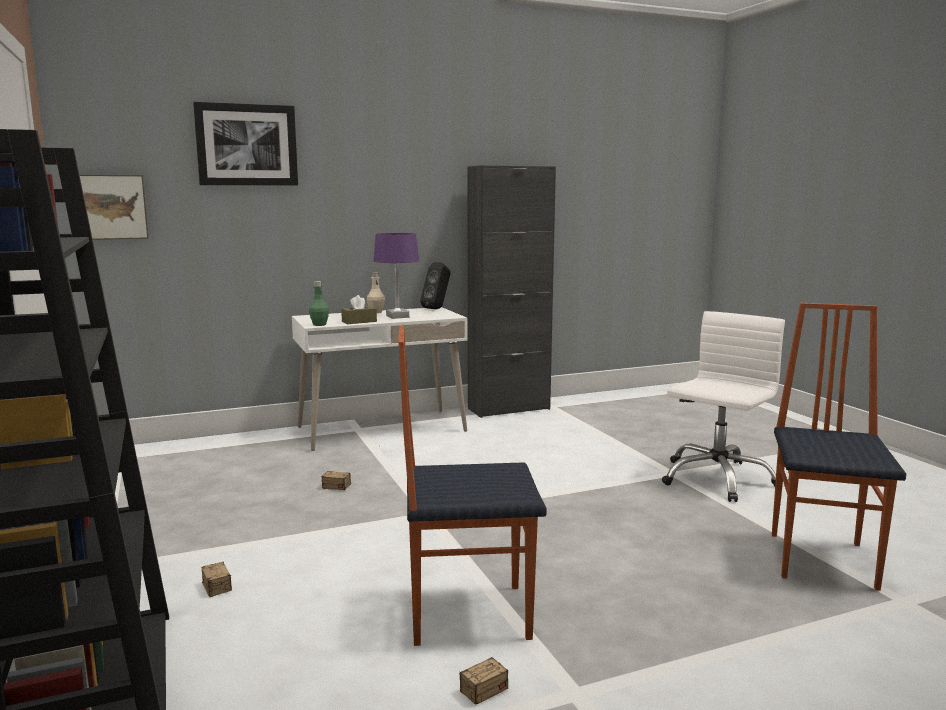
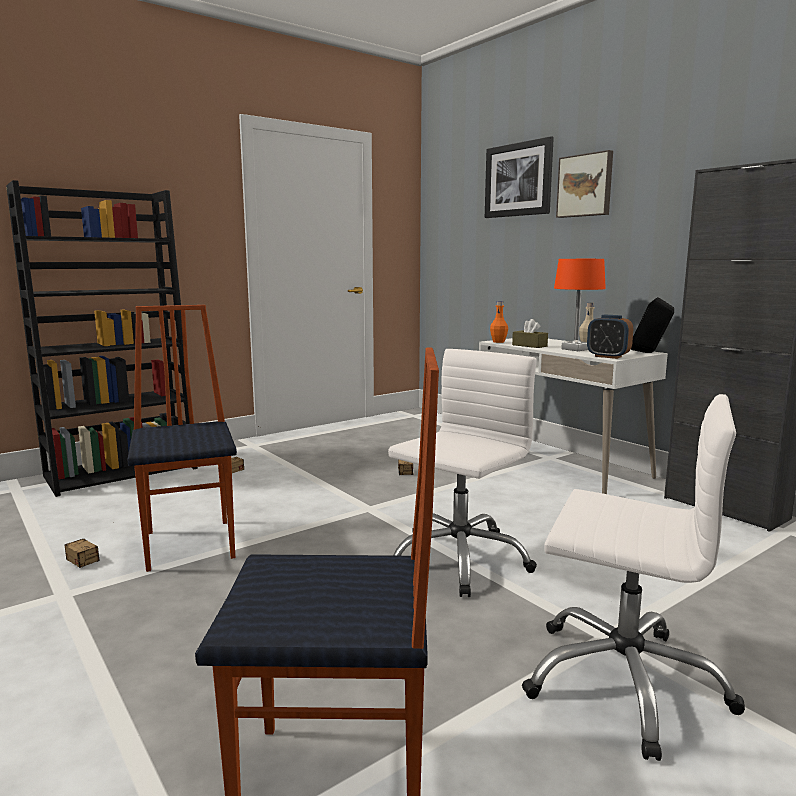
camera: 75 degrees right, 0 degrees up
picture [79,174,149,240] -> picture moved to [556,150,613,218]
green bottle [309,281,329,326] -> orange bottle [490,301,508,343]
purple table lamp [374,233,419,319] -> orange table lamp [554,259,606,351]
none -> white office chair [388,349,537,597]
none -> alarm clock [587,315,633,359]

